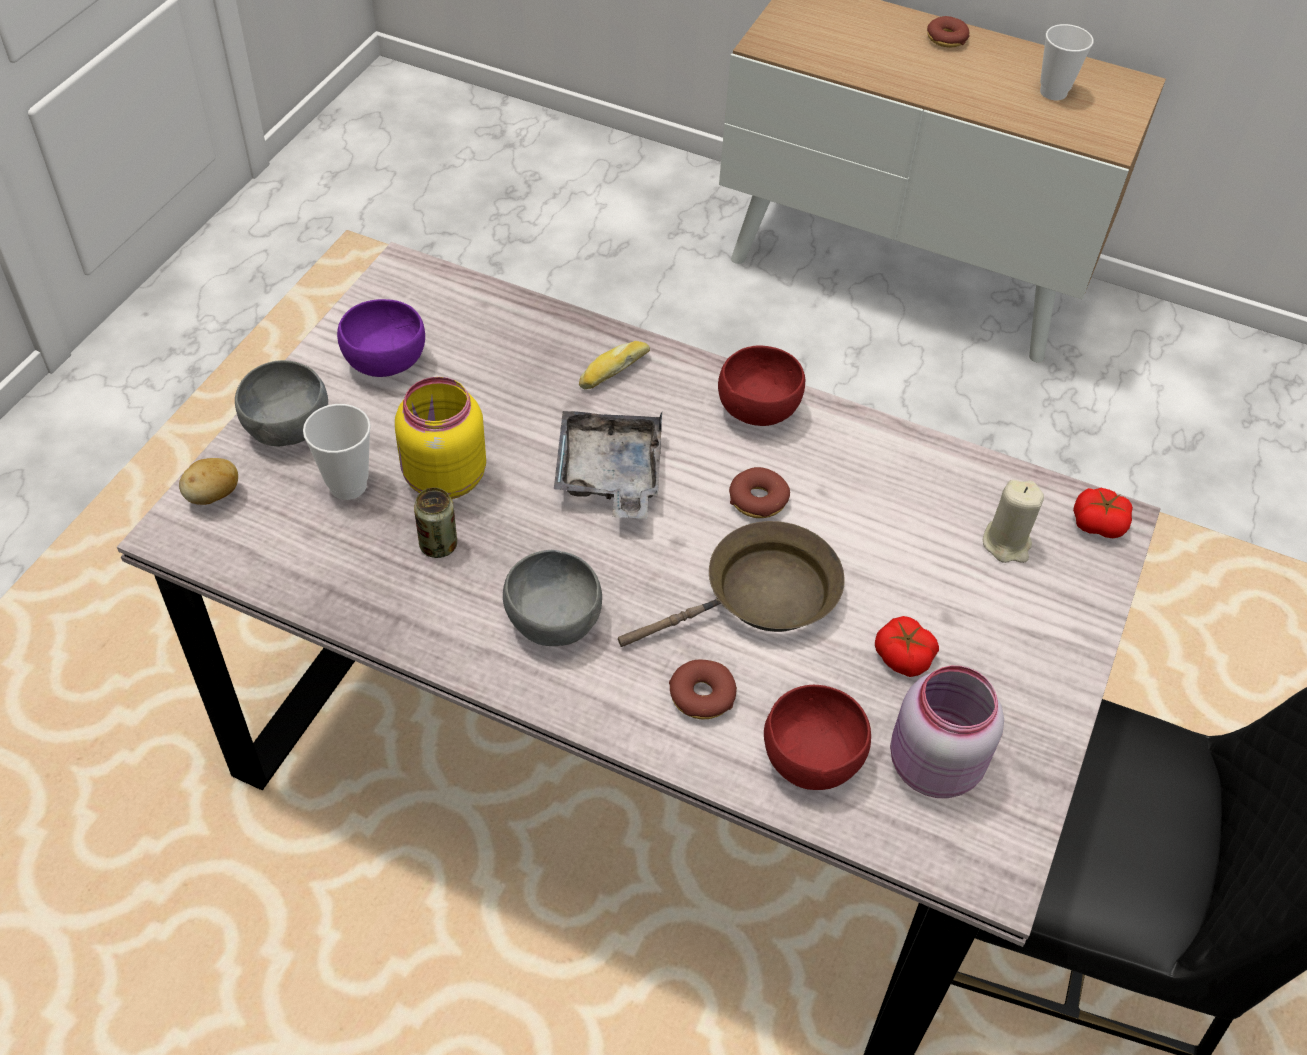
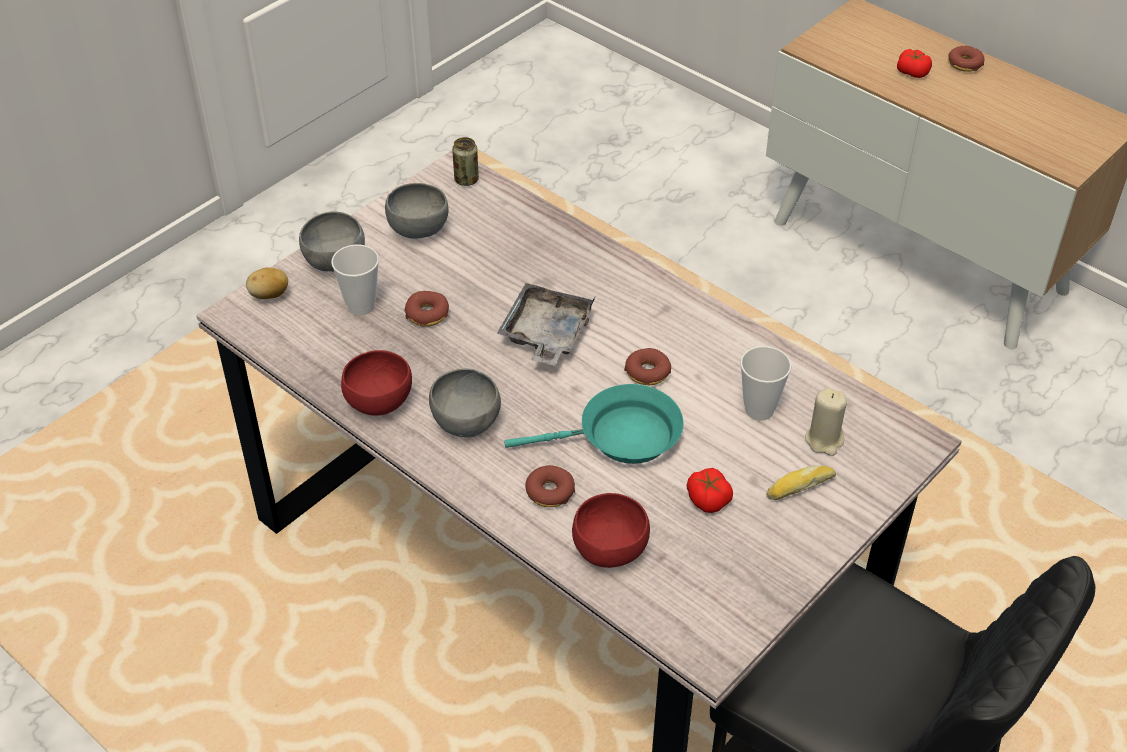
camera: 20 degrees right, 5 degrees down
purple bowl [337,299,425,377] -> grey bowl [385,183,449,239]
yellow jar [395,377,486,499] -> donut [404,291,449,327]
can [414,488,457,558] -> can moved to [452,137,479,186]
bread [579,341,650,389] -> bread moved to [766,465,836,500]
brown frying pan [618,521,845,647] -> turquoise frying pan [504,384,684,464]
red bowl [718,345,805,426] -> red bowl moved to [341,350,412,416]
pink jar [890,666,1004,798] -> none
cup [1040,24,1094,100] -> cup moved to [740,346,792,421]
tomato [1073,488,1133,538] -> tomato moved to [897,49,932,78]

